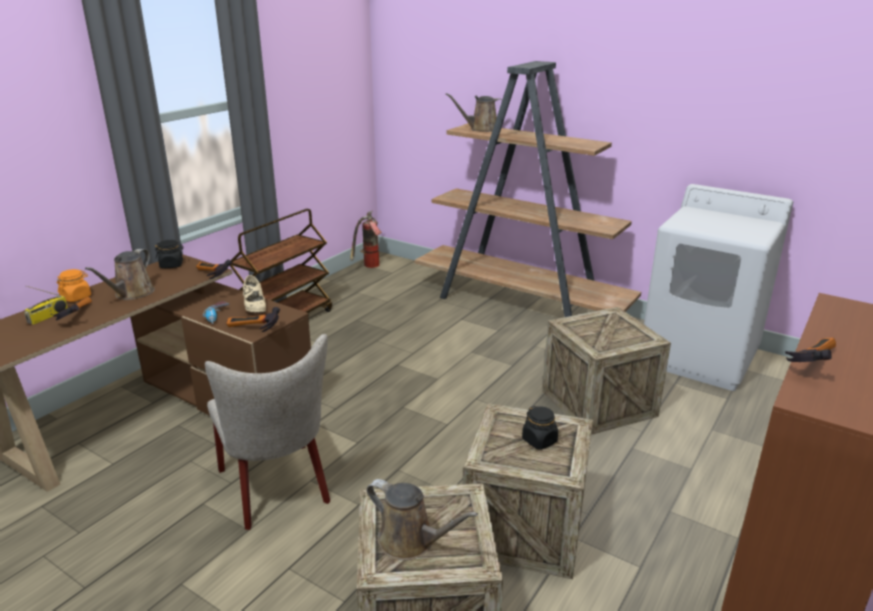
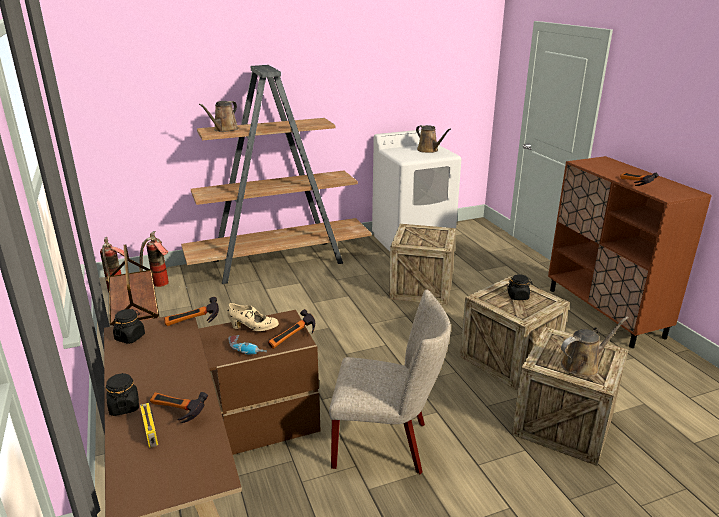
camera: 55 degrees left, 0 degrees up
orange jar [57,269,91,302] -> black jar [106,373,139,416]
brown watering can [85,249,155,300] -> brown watering can moved to [416,125,451,153]
none -> fire extinguisher [139,231,169,287]

